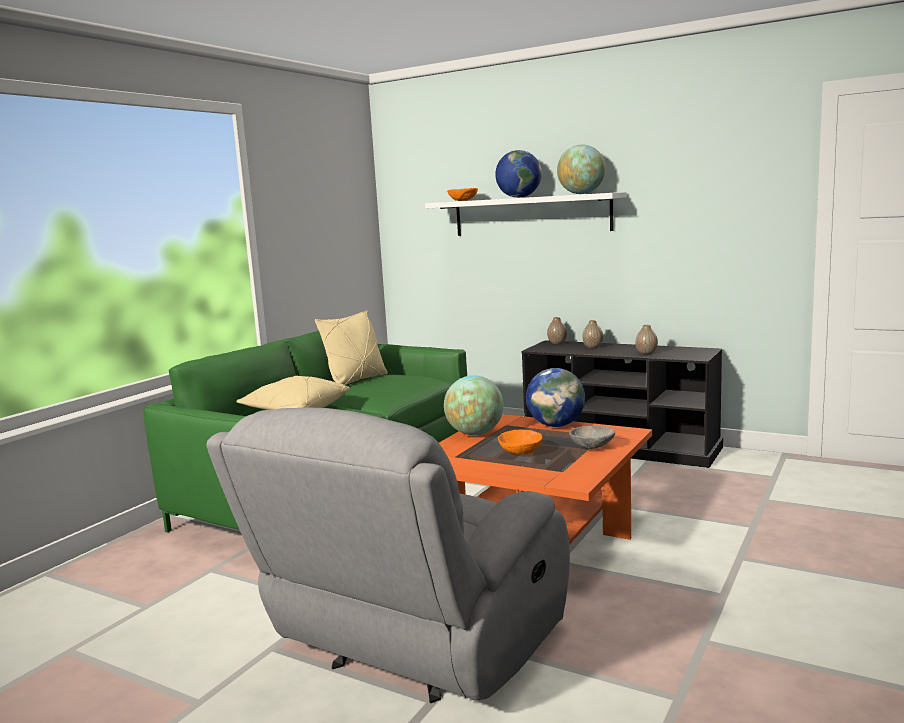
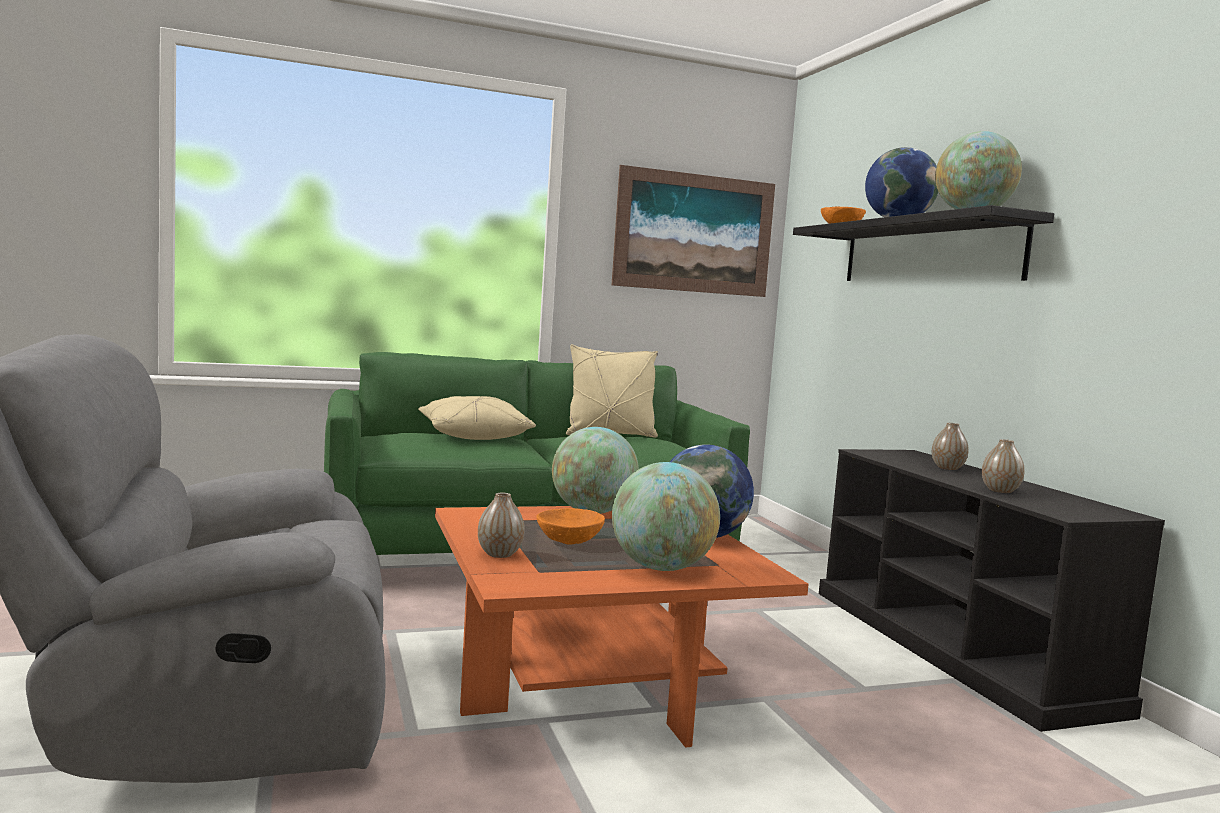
camera: 40 degrees right, 5 degrees down
white shelf [425,192,627,236] -> black shelf [793,205,1054,281]
vase [547,317,567,344] -> vase moved to [478,493,525,558]
grey bowl [569,426,615,449] -> globe [612,462,720,571]
none -> picture [612,165,775,297]

